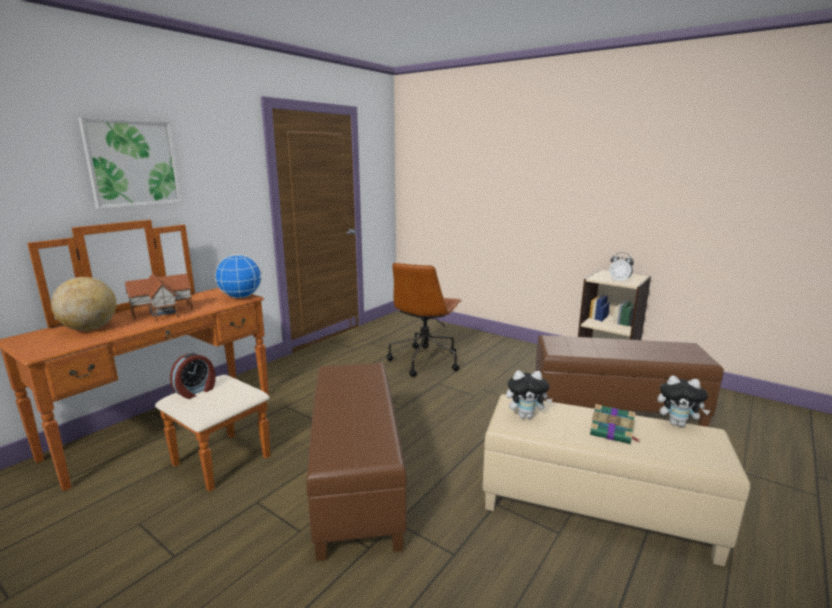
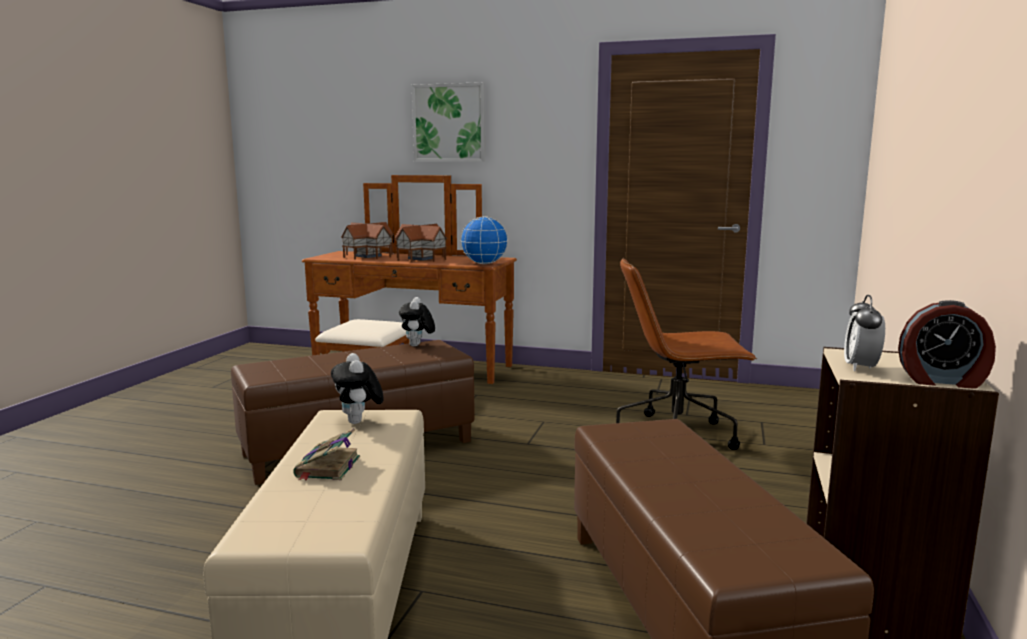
camera: 70 degrees right, 5 degrees down
globe [51,277,117,331] -> toy house [341,222,394,260]
alarm clock [170,353,216,399] -> alarm clock moved to [898,300,996,389]
plush toy [657,375,710,427] -> plush toy moved to [399,297,435,347]

